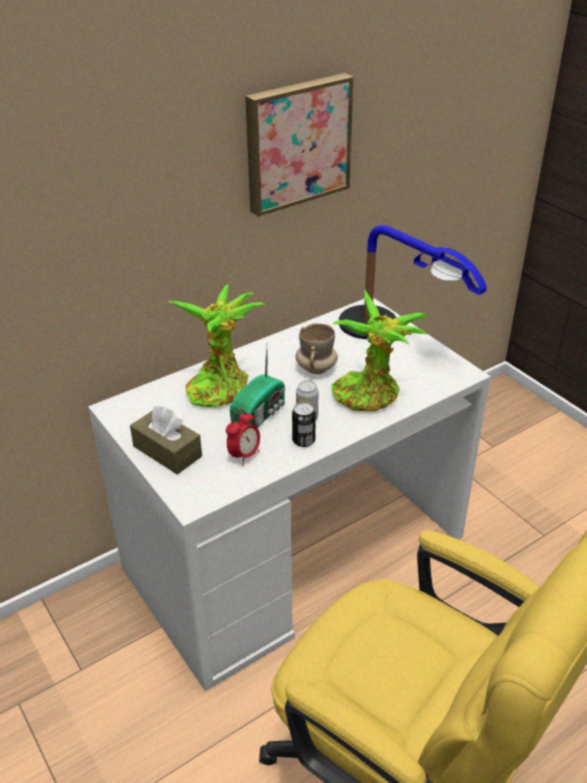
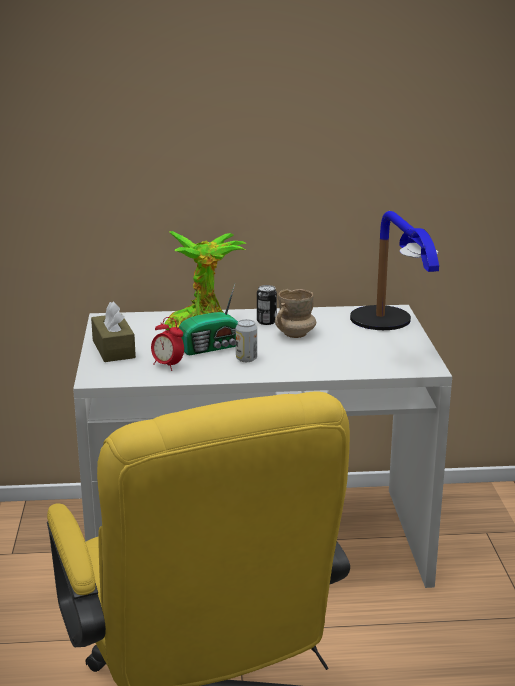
camera: 30 degrees right, 15 degrees down
alarm clock [226,409,260,465] -> alarm clock turned 60 degrees clockwise [151,317,184,371]
picture [245,73,353,217] -> none
can [292,402,316,447] -> can moved to [257,285,277,325]
potted plant [331,290,429,412] -> none

